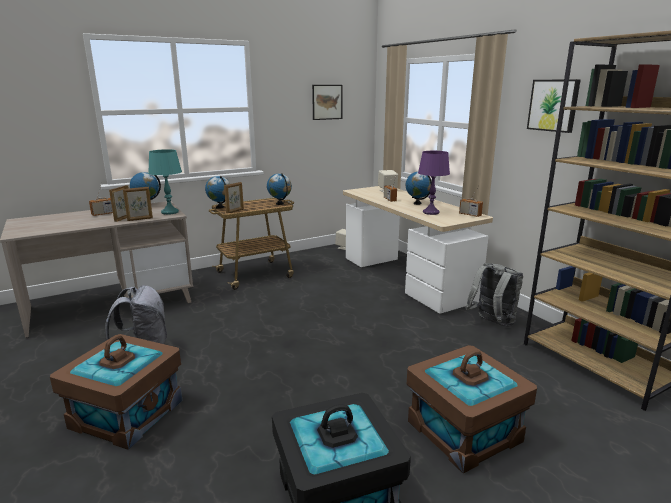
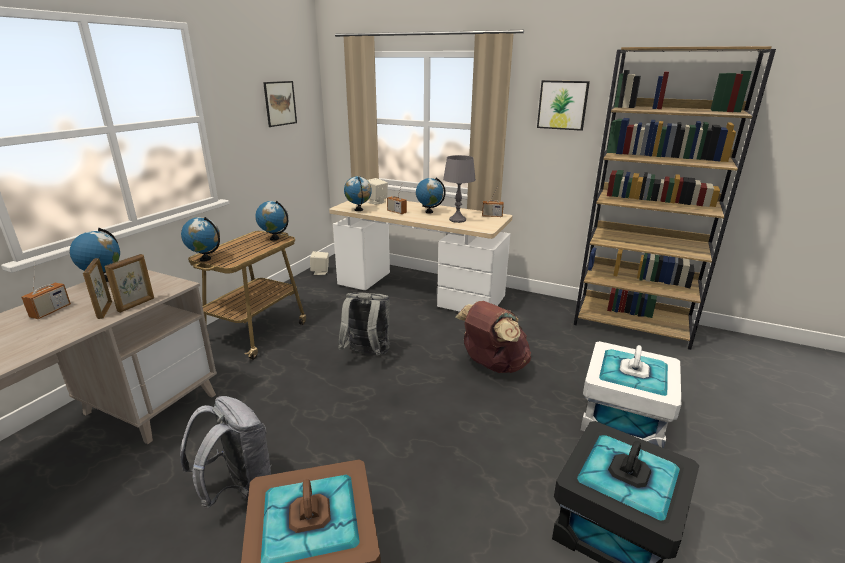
camera: 35 degrees left, 5 degrees up
turquoise table lamp [148,149,182,215] -> none
picture frame [224,182,244,213] -> none
brown storage box [407,345,537,474] -> white storage box [581,341,681,448]
purple table lamp [418,151,450,215] -> grey table lamp [443,155,476,223]
grey backpack [465,263,523,327] -> grey backpack moved to [338,293,391,355]
none -> globe [344,176,372,211]
none -> brown backpack [456,301,531,373]

